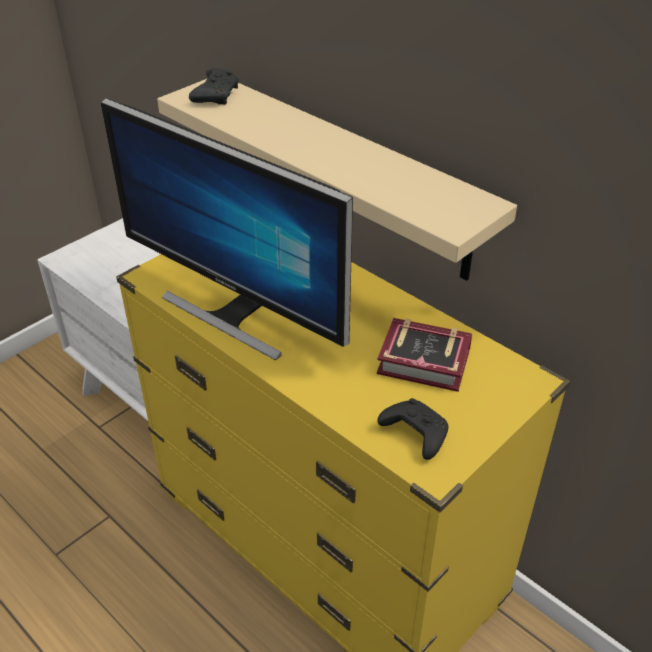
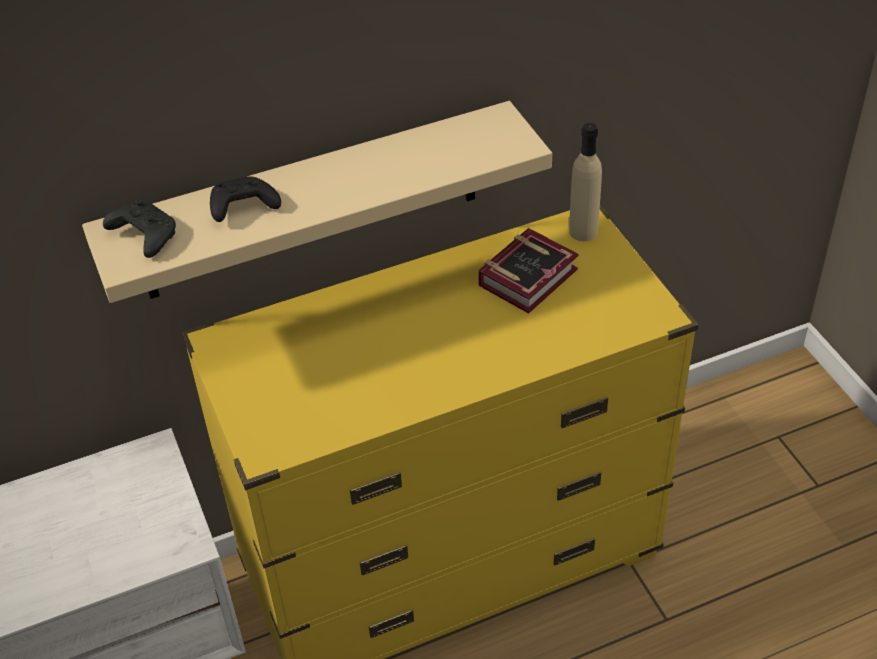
camera: 65 degrees left, 5 degrees up
monitor [101,98,353,360] -> none
black game controller [377,398,448,460] -> black game controller moved to [210,176,281,222]
none -> beige bottle [569,123,602,241]

